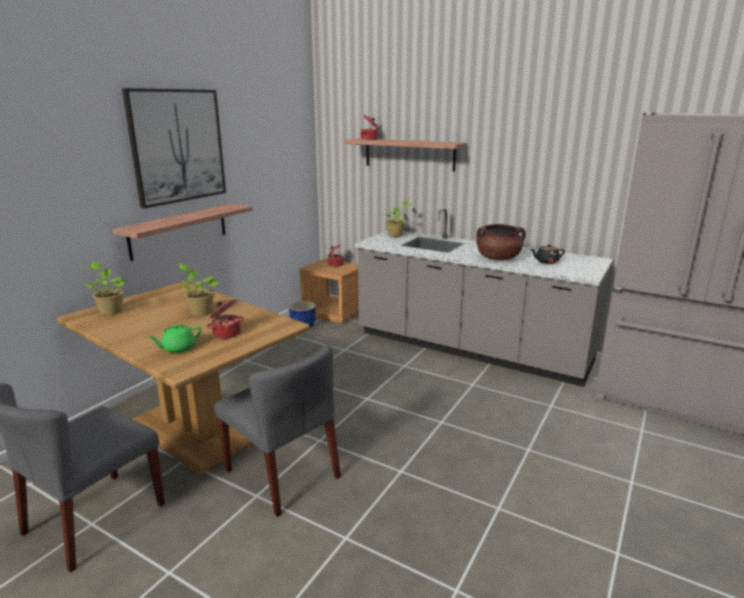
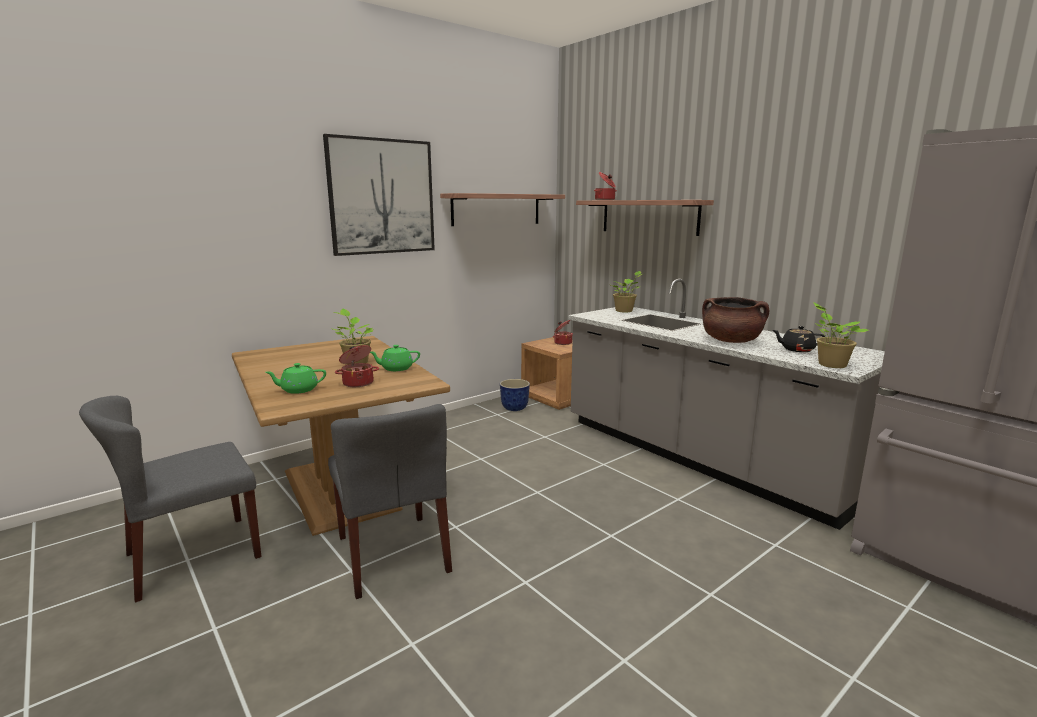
camera: 20 degrees right, 5 degrees down
potted plant [84,262,125,315] -> potted plant moved to [813,302,868,368]
shelf [113,204,252,261] -> shelf moved to [440,193,565,226]
none -> green teapot [370,345,420,371]

